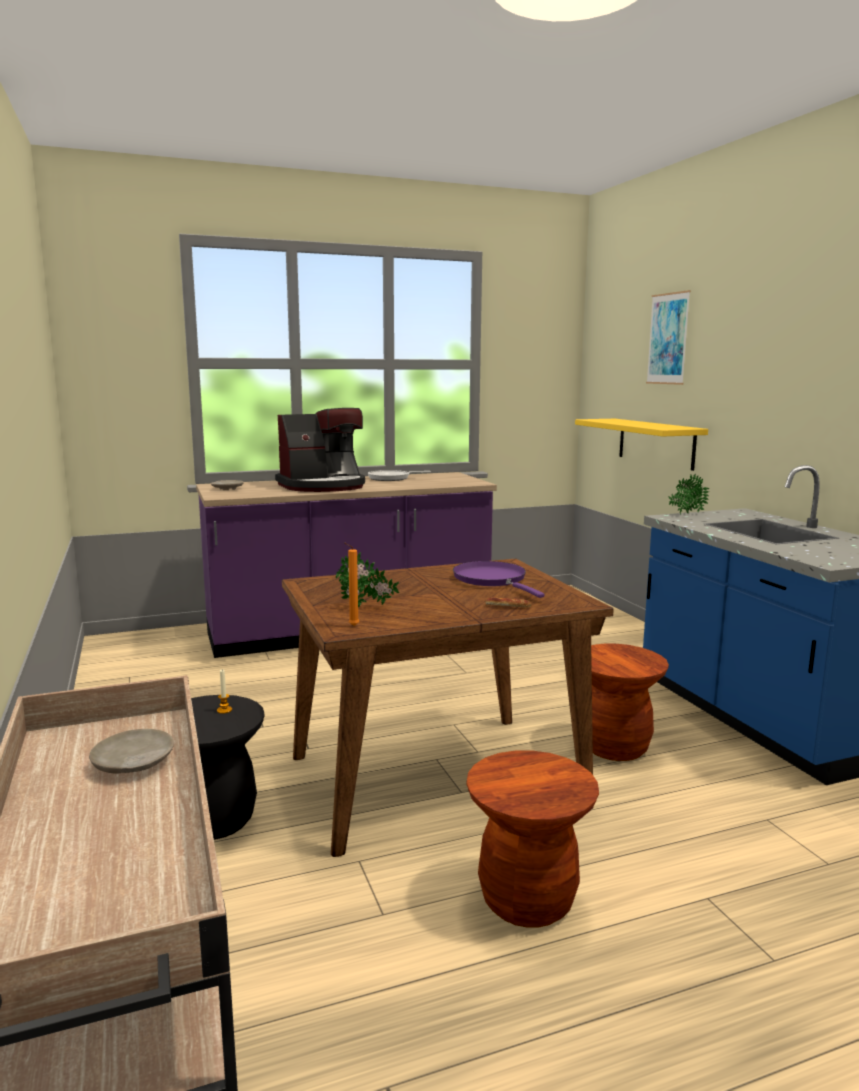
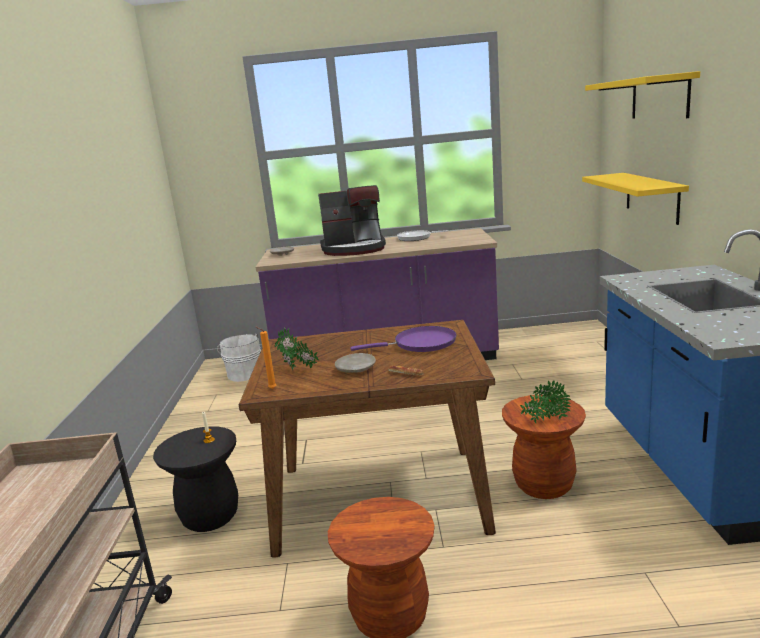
camera: 20 degrees right, 5 degrees up
beige plate [89,729,174,774] -> beige plate moved to [335,353,376,373]
purple frying pan [453,561,544,598] -> purple frying pan turned 90 degrees clockwise [350,326,456,352]
picture [646,290,691,385] -> yellow shelf [585,71,700,119]
potted plant [669,474,709,515] -> potted plant moved to [520,380,571,423]
none -> white bucket [217,333,261,382]

